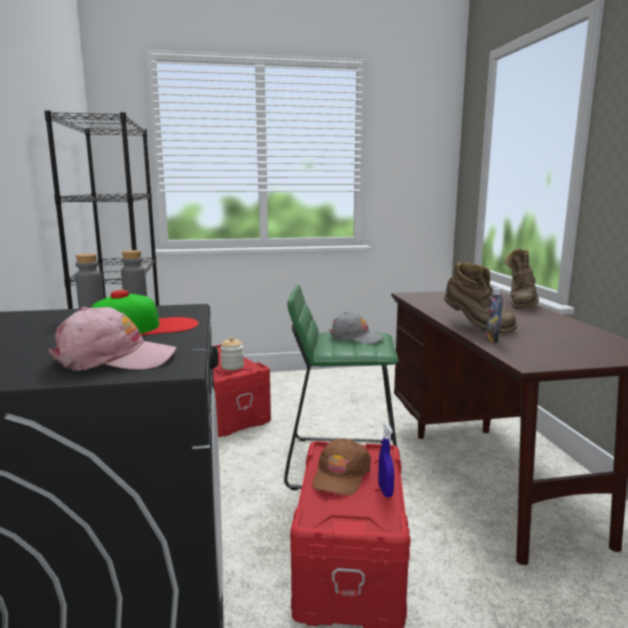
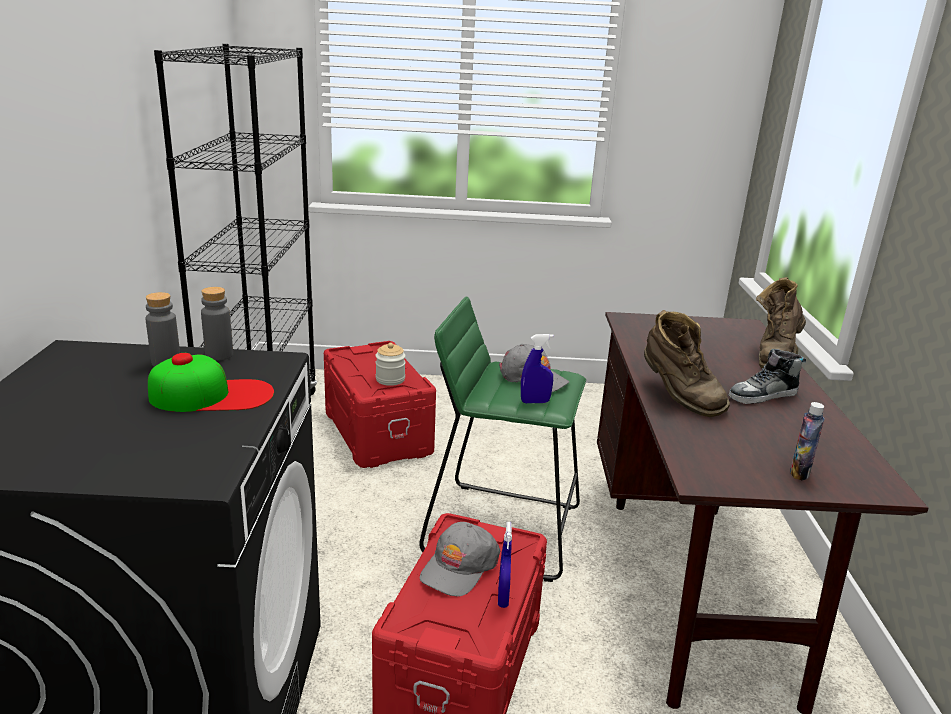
camera: 10 degrees right, 10 degrees up
pink cap [49,307,176,371] -> none
brown cap [312,438,371,495] -> grey cap [420,522,500,596]
bottle [486,288,503,343] -> bottle moved to [790,402,825,481]
none -> blue spray bottle [521,334,554,403]
none -> shoe [728,349,806,404]

